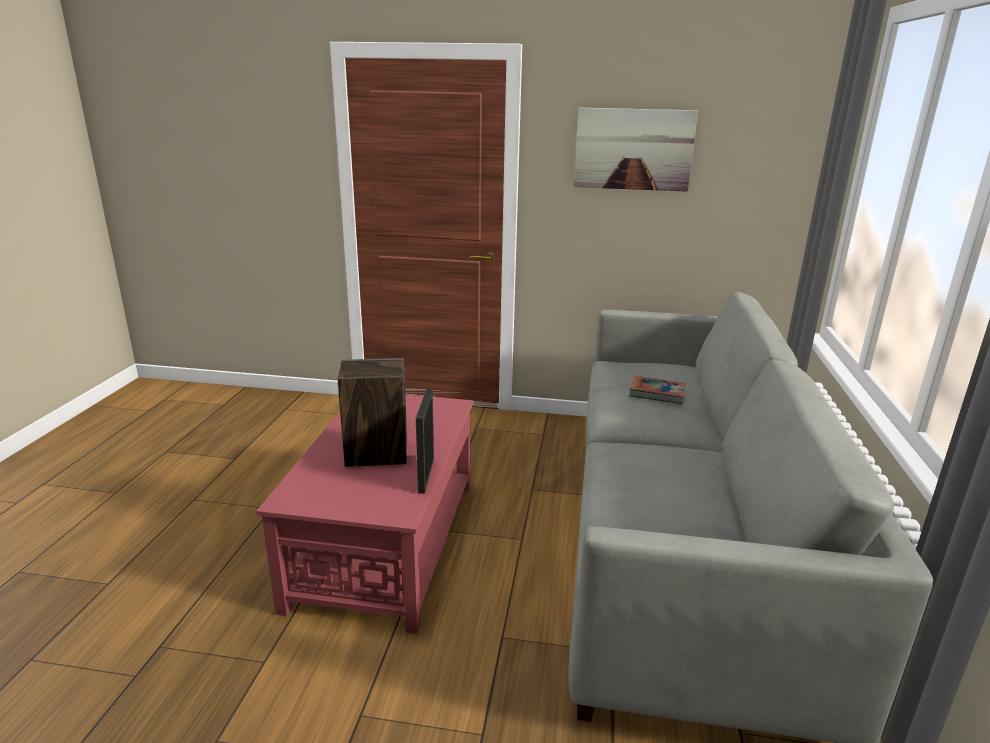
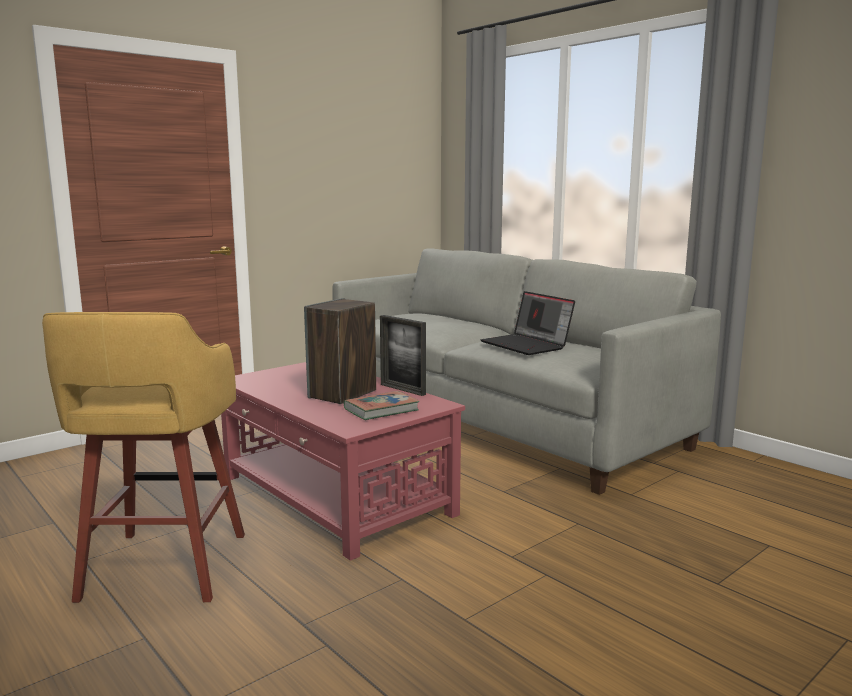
camera: 50 degrees left, 10 degrees down
picture [574,107,698,192] -> none
book [629,376,685,404] -> book moved to [344,391,419,420]
none -> yellow stool [42,312,245,603]
none -> laptop [481,291,575,355]

